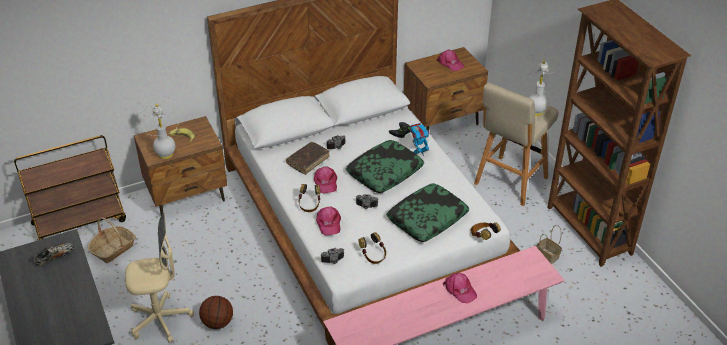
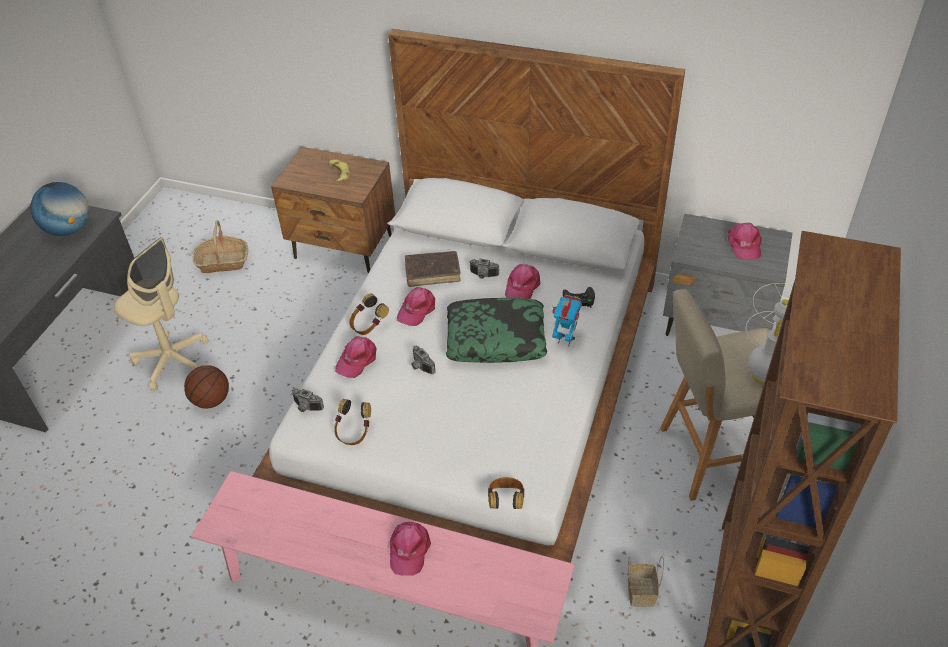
camera: 45 degrees right, 5 degrees up
brown cart [14,135,126,240] -> none
shoe [34,243,74,266] -> globe [30,182,89,236]
white table lamp [139,96,178,159] -> none
pillow [386,183,469,242] -> none
brown nightstand [404,47,488,130] -> grey nightstand [663,214,792,336]
none -> pink cap [505,264,540,299]

